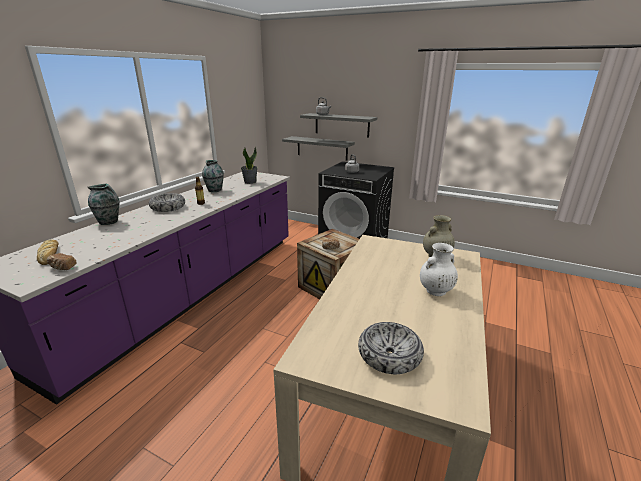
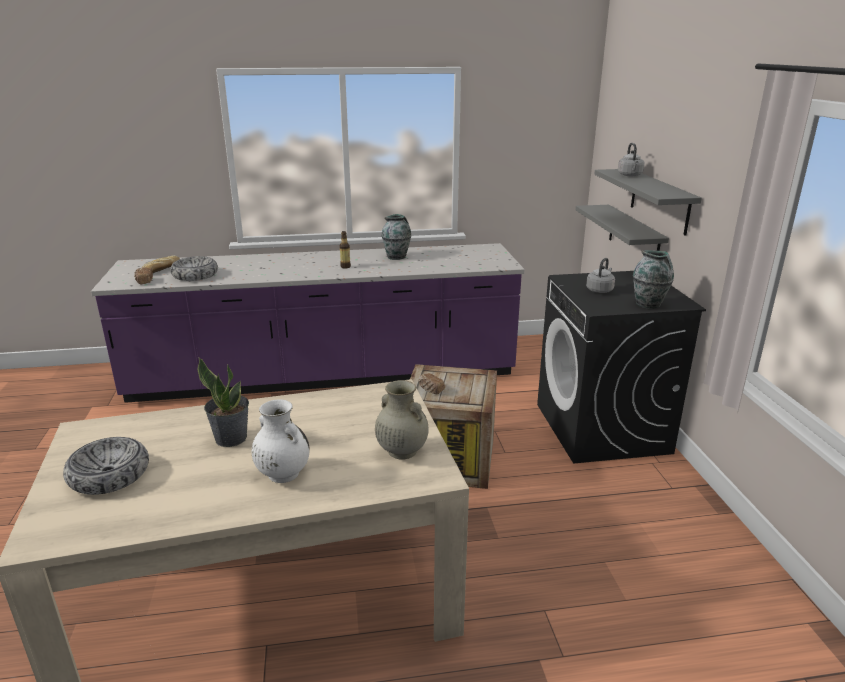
camera: 55 degrees right, 0 degrees up
vase [88,184,120,225] -> vase moved to [633,250,674,309]
bowl [149,193,185,212] -> bowl moved to [170,256,218,281]
potted plant [241,147,258,184] -> potted plant moved to [197,358,249,447]

